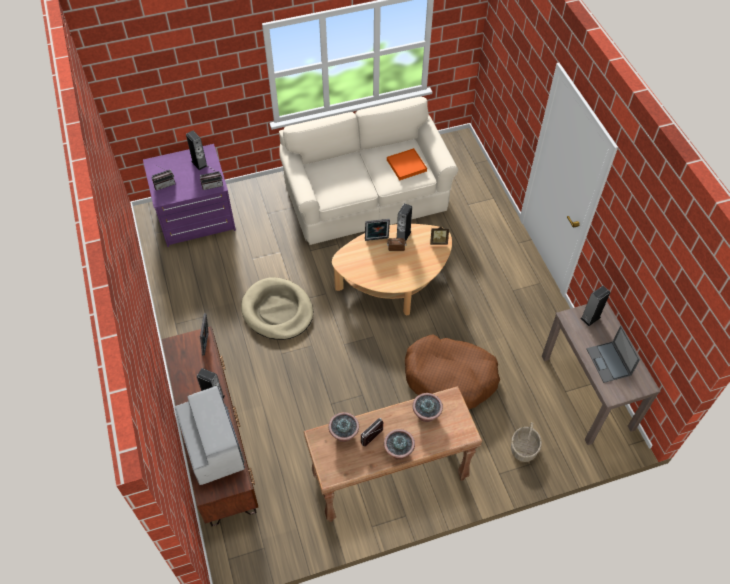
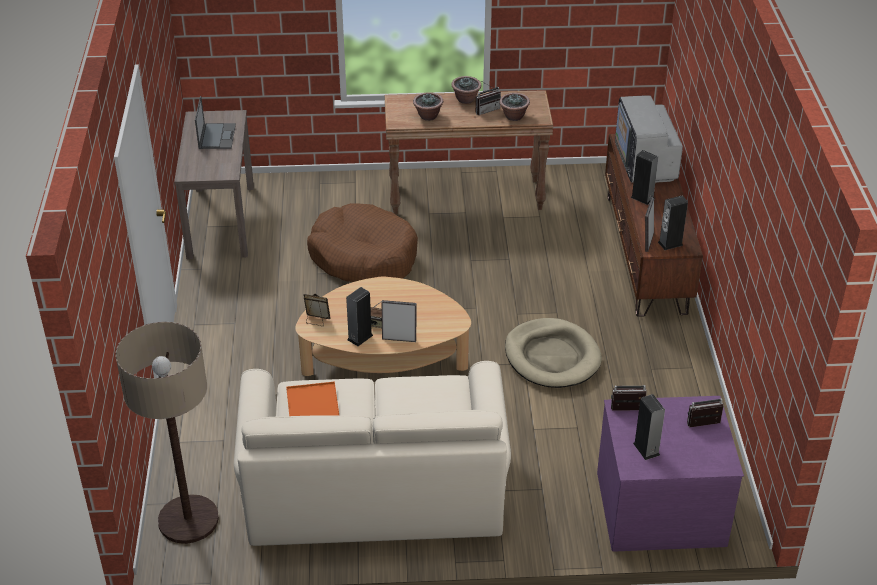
camera: 165 degrees left, 15 degrees down
basket [511,422,542,462] -> none
speaker [580,286,610,326] -> speaker moved to [658,196,688,250]
none -> floor lamp [115,322,219,544]

